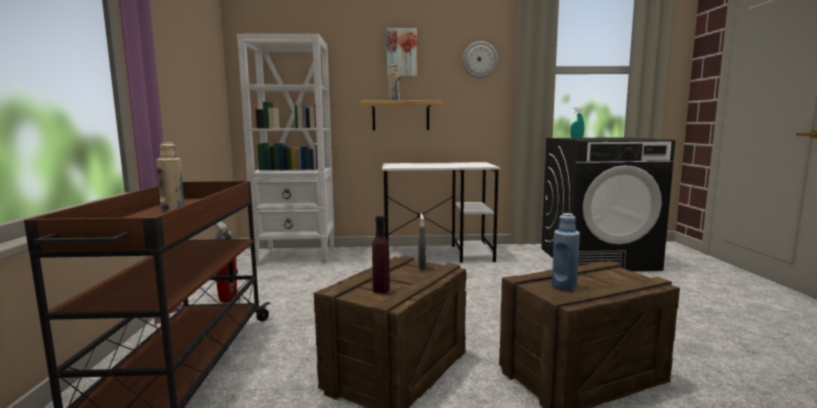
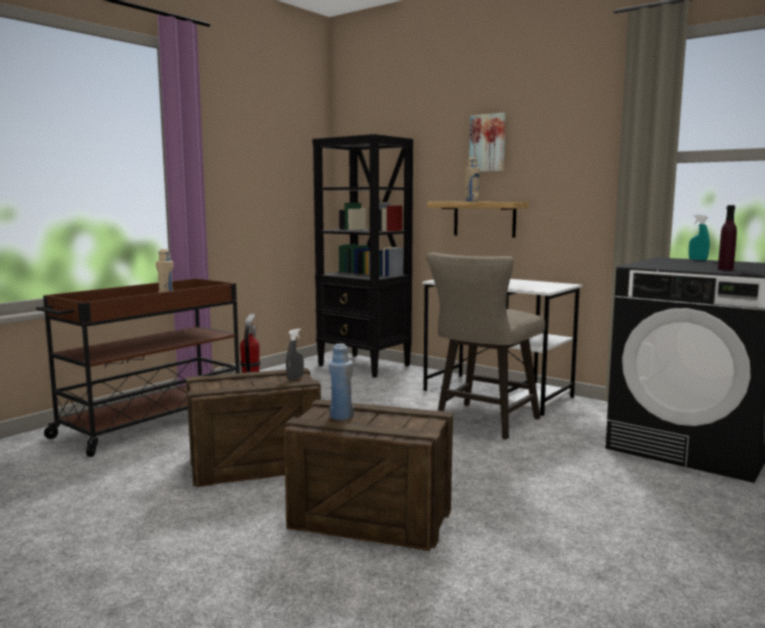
camera: 40 degrees right, 0 degrees up
white bookcase [237,34,334,264] -> black bookcase [313,134,413,378]
purple bottle [372,216,390,294] -> purple bottle moved to [718,205,737,270]
wall clock [463,41,498,78] -> none
none -> beige stool [426,252,545,440]

